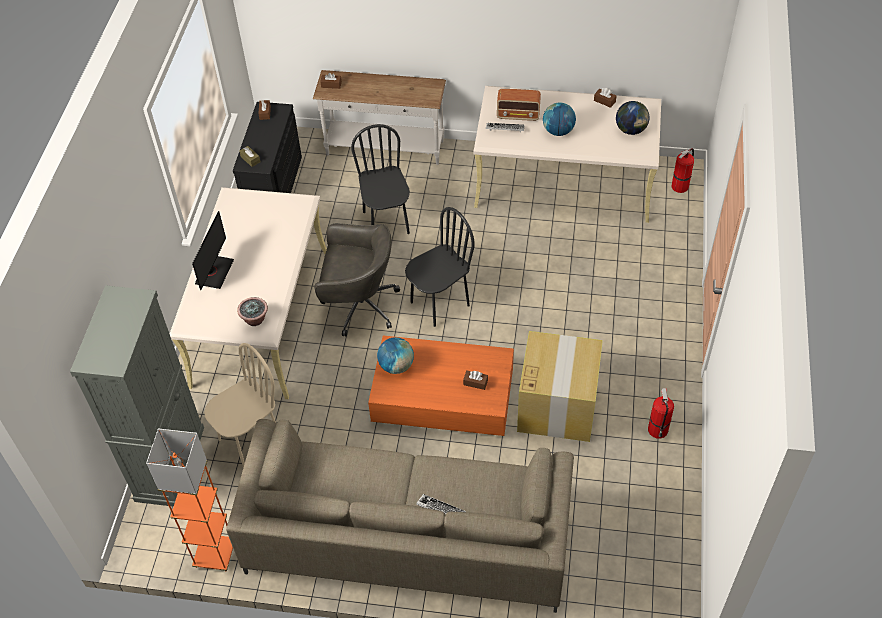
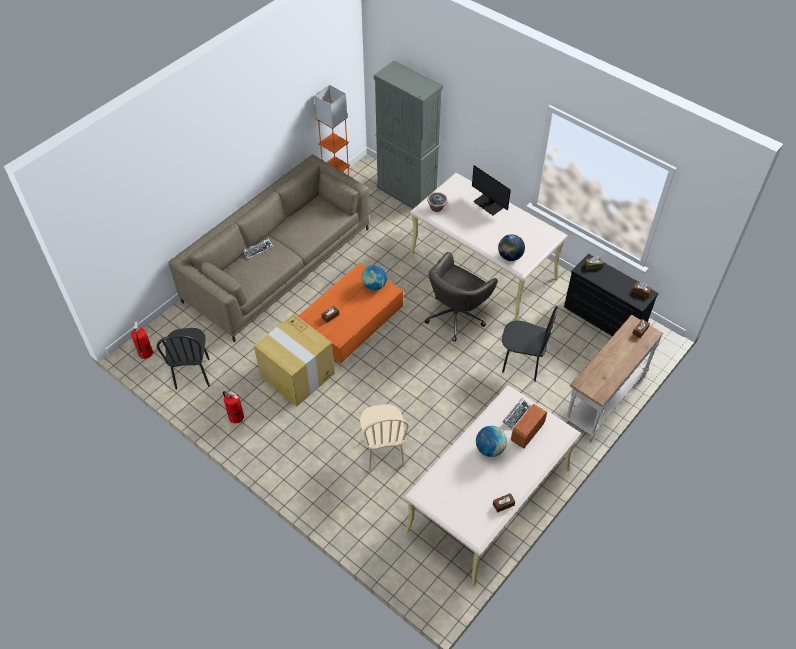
camera: 120 degrees right, 0 degrees up
beige chair [204,343,276,467] -> beige chair moved to [360,404,409,470]
black chair [405,207,475,327] -> black chair moved to [157,328,210,389]
globe [616,101,650,135] -> globe moved to [498,234,525,261]
fire extinguisher [671,148,694,193] -> fire extinguisher moved to [131,321,153,359]

